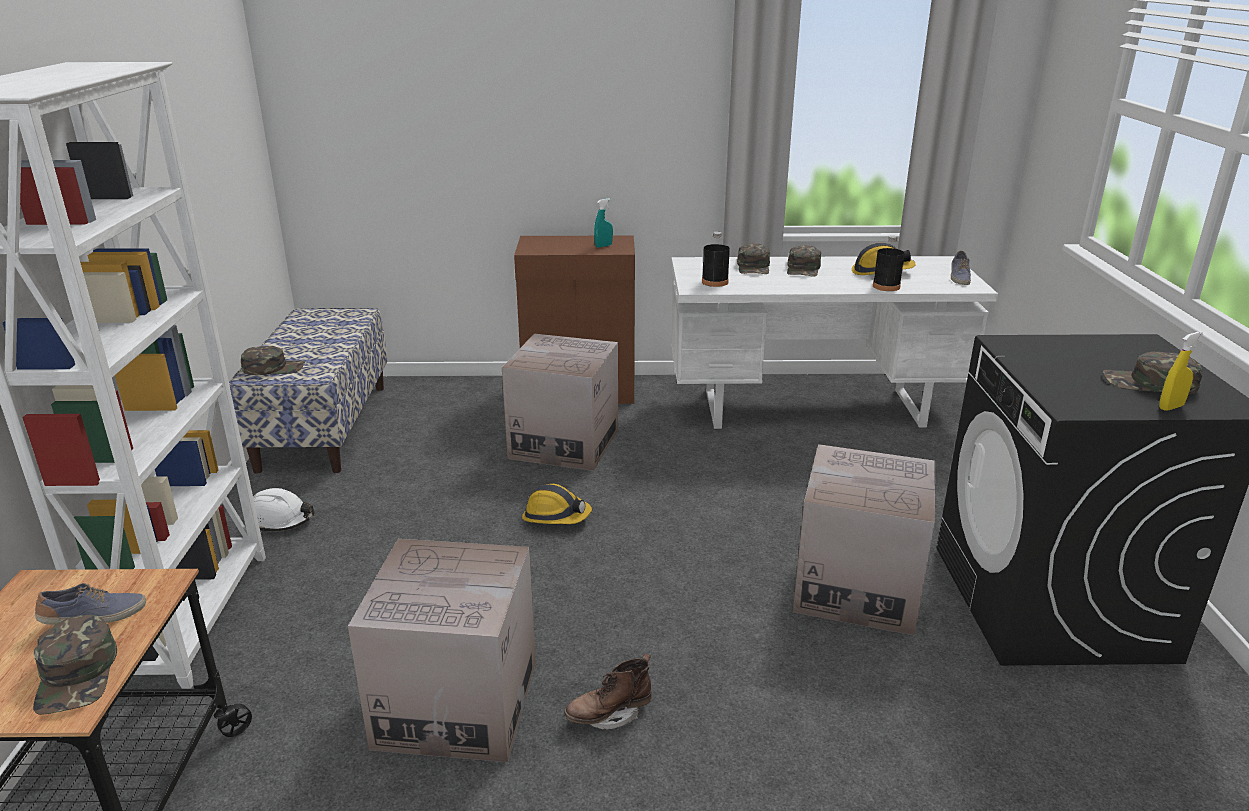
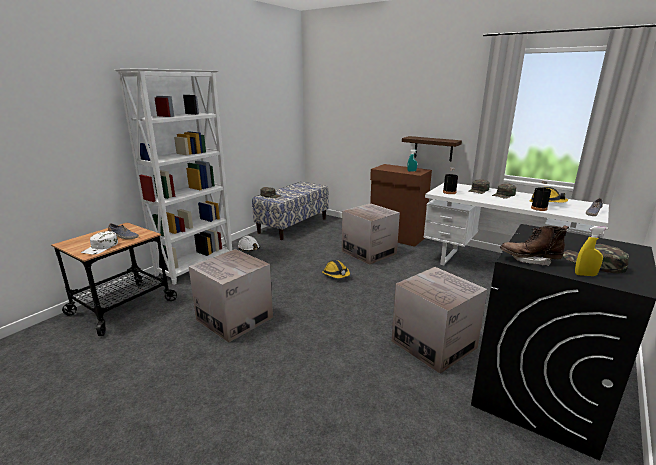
camera: 35 degrees right, 5 degrees down
green cap [33,615,117,715] -> white cap [81,231,118,255]
brown boot [564,654,652,730] -> brown boot moved to [500,225,569,266]
none -> shelf [402,136,462,161]

